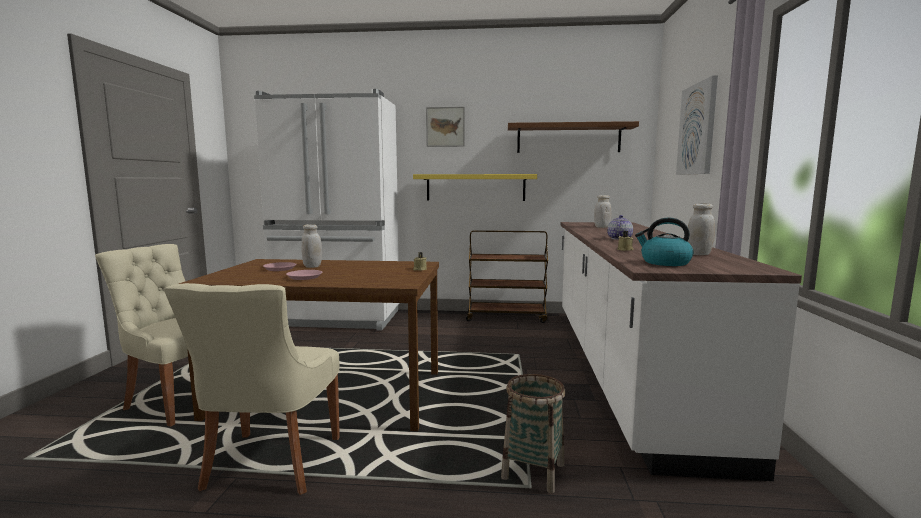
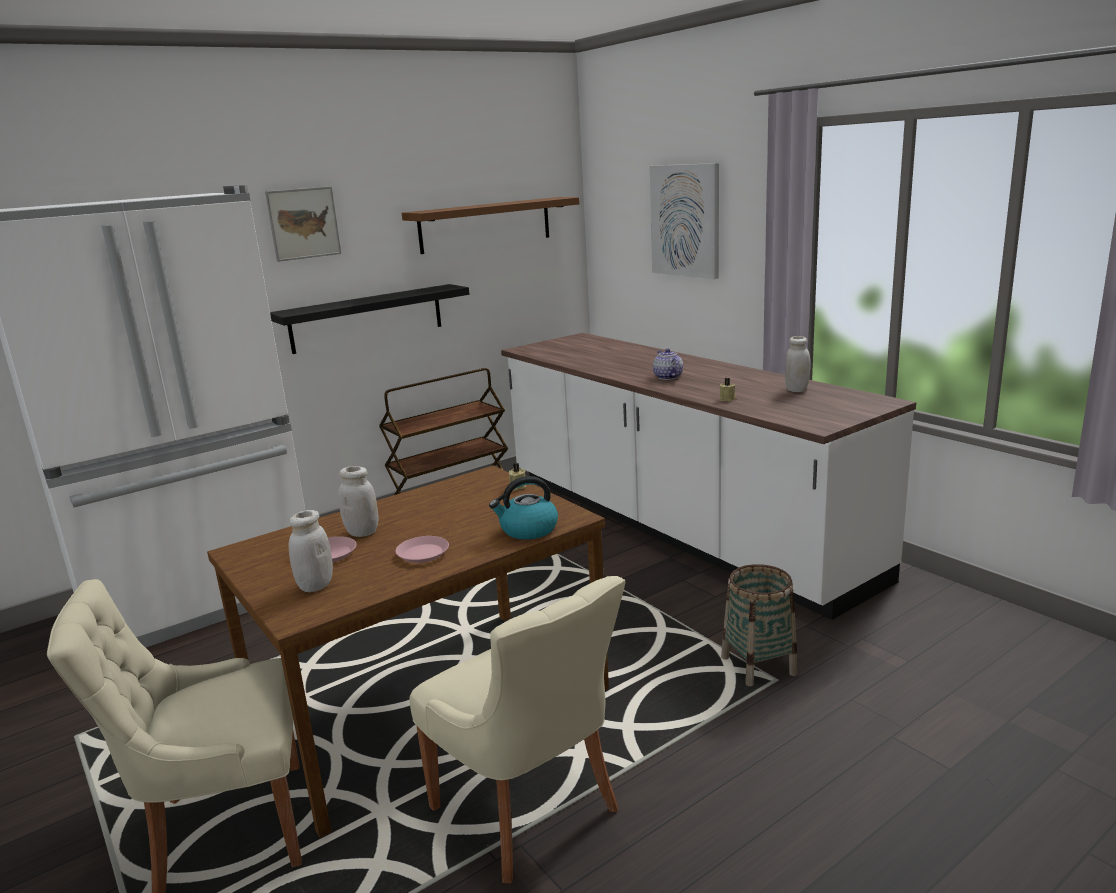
camera: 40 degrees left, 10 degrees up
yellow shelf [413,174,537,201] -> black shelf [270,284,469,354]
white jar [594,195,611,228] -> white jar moved to [289,510,333,592]
kettle [635,218,694,266] -> kettle moved to [489,476,558,540]

